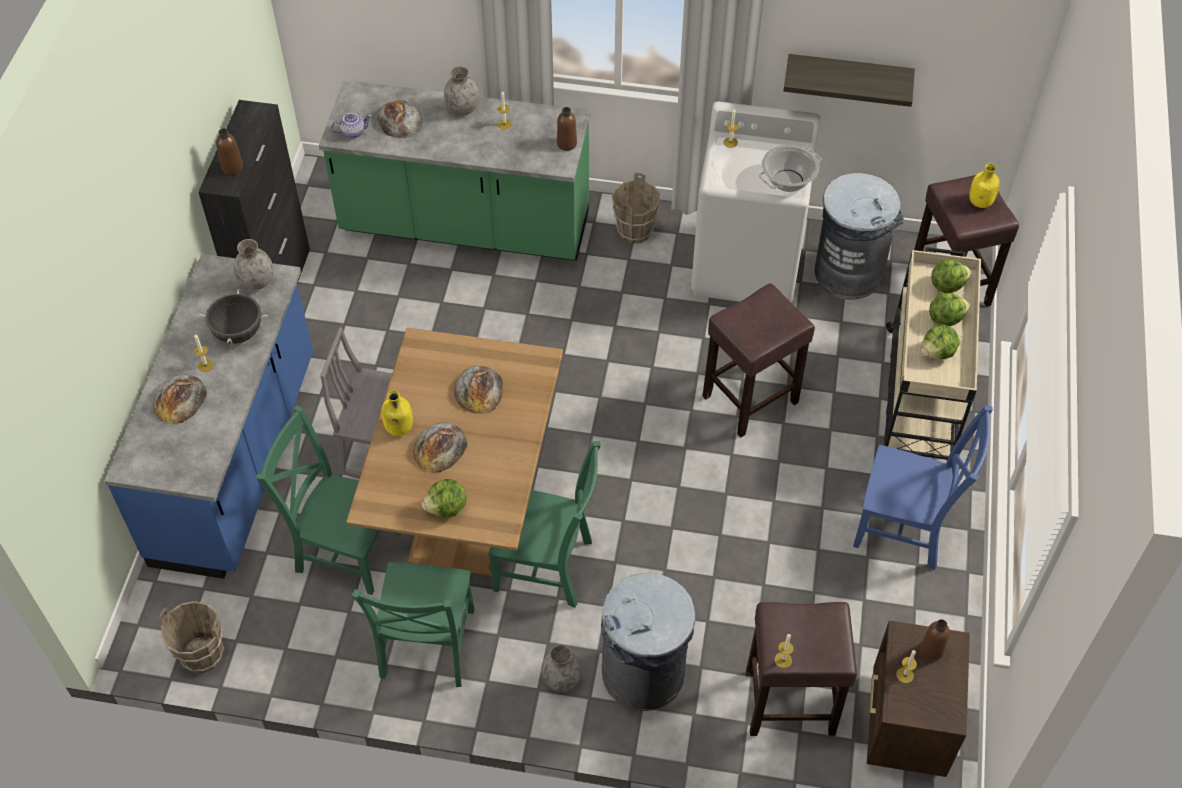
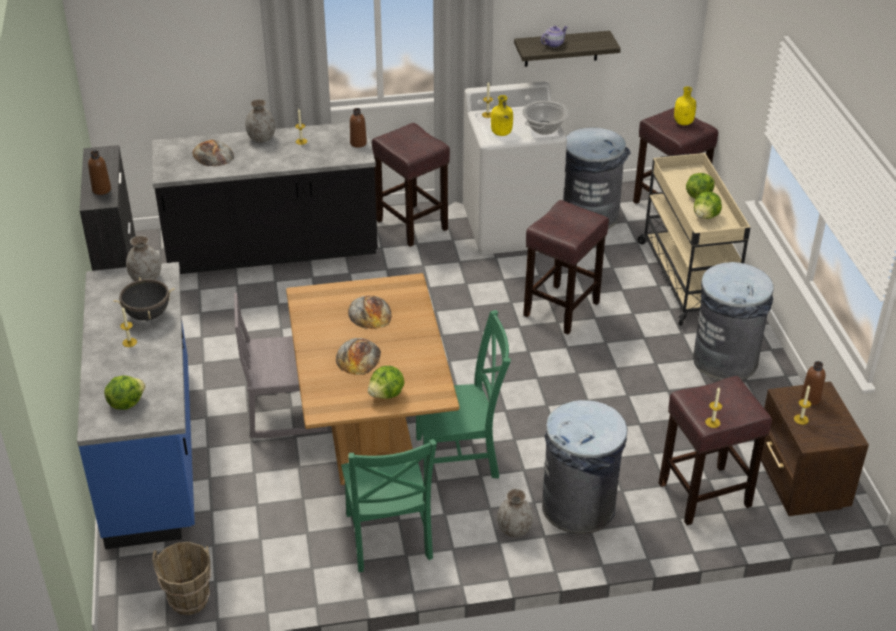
camera: 20 degrees left, 15 degrees down
bread [153,374,207,424] -> none
green chair [256,405,402,595] -> none
green counter [319,80,590,261] -> black counter [152,122,378,274]
teapot [331,113,372,139] -> teapot moved to [541,26,568,48]
yellow bottle [381,390,413,436] -> yellow bottle moved to [491,95,513,136]
brown bucket [612,172,660,244] -> brown stool [372,123,450,247]
blue chair [853,406,993,570] -> grey trash can [693,262,774,381]
lettuce [931,260,971,293] -> lettuce moved to [104,376,146,410]

